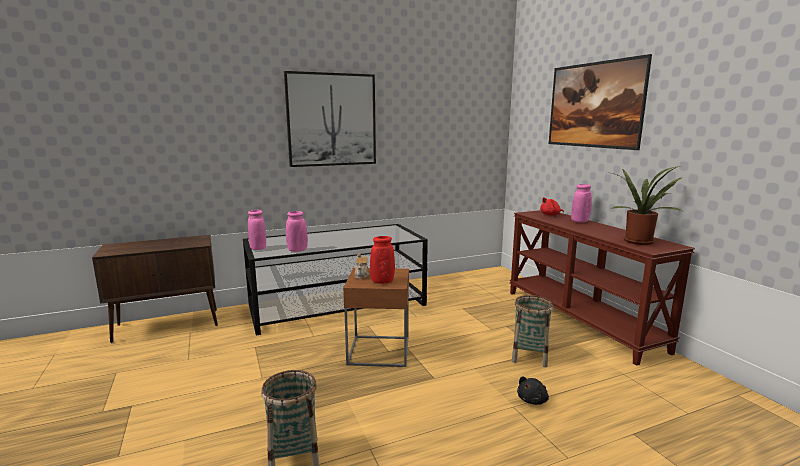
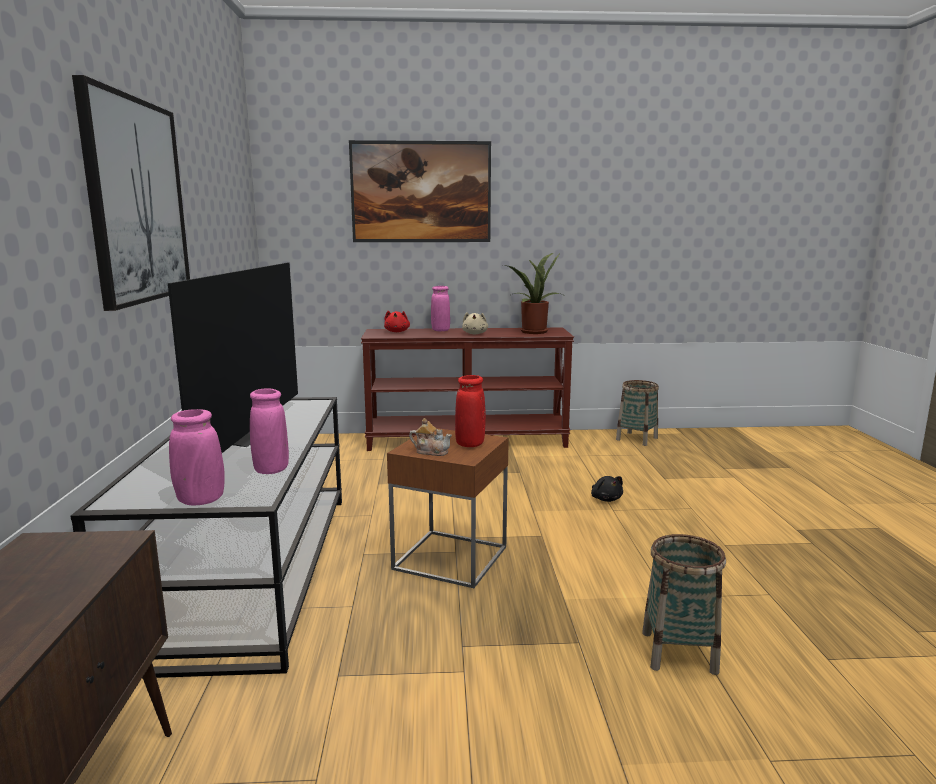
camera: 70 degrees left, 0 degrees up
basket [512,295,553,367] -> basket moved to [616,380,659,446]
none -> television [168,263,298,453]
none -> beige plush toy [462,312,488,334]

